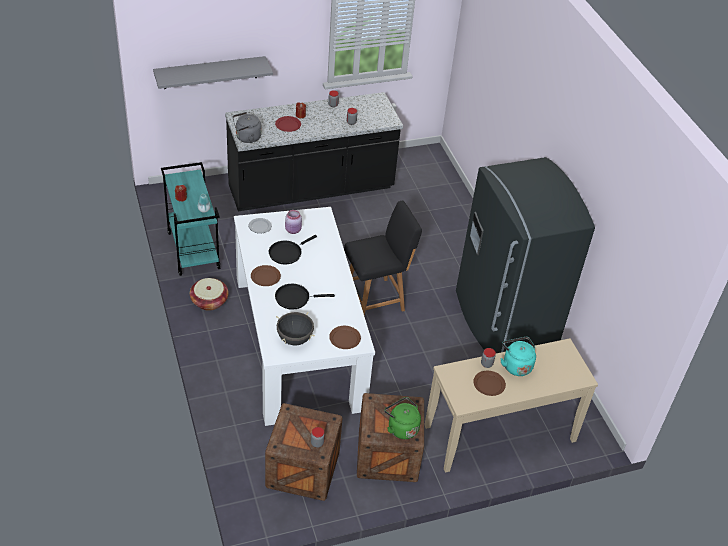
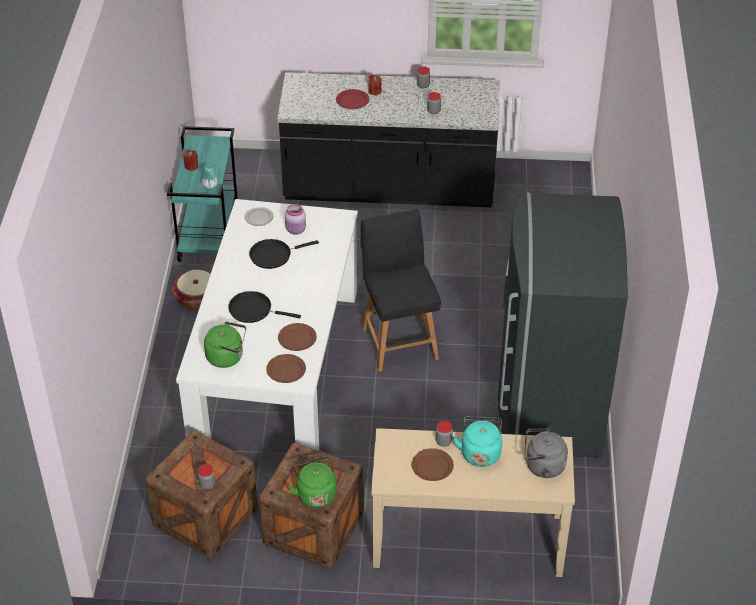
camera: 25 degrees right, 0 degrees up
grey shelf [153,56,273,89] -> none
grey kettle [233,112,261,143] -> grey kettle moved to [524,428,568,478]
brown plate [251,265,281,286] -> brown plate moved to [278,323,317,351]
black cooking pot [276,312,315,345] -> green kettle [204,321,246,368]
black chair [344,201,422,316] -> black chair turned 105 degrees counterclockwise [361,210,441,372]

